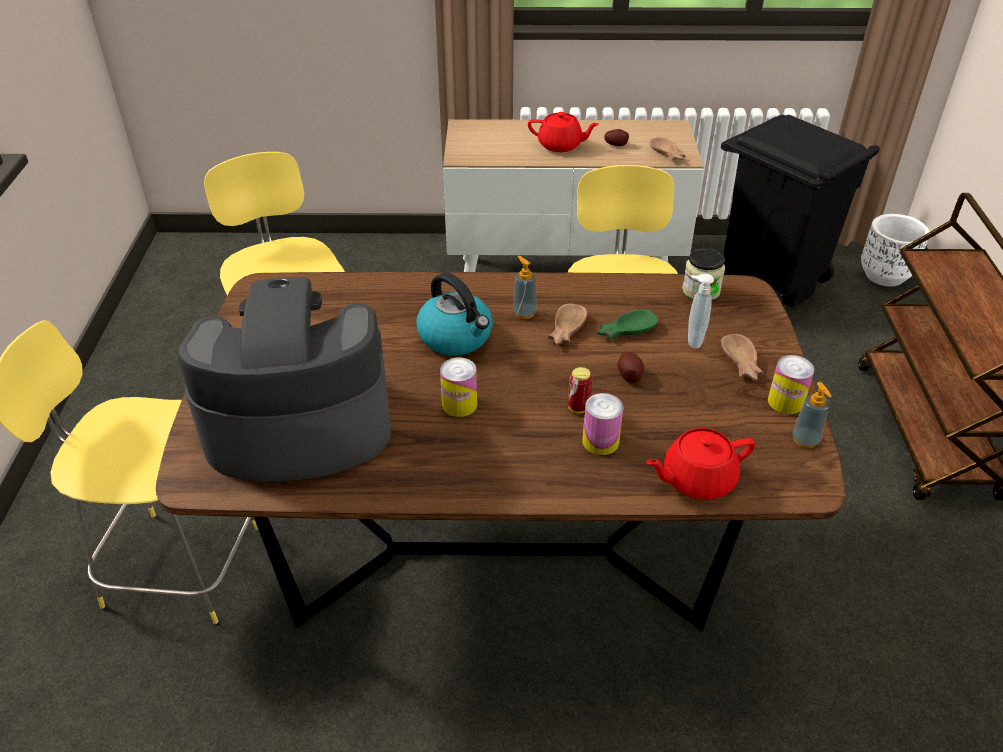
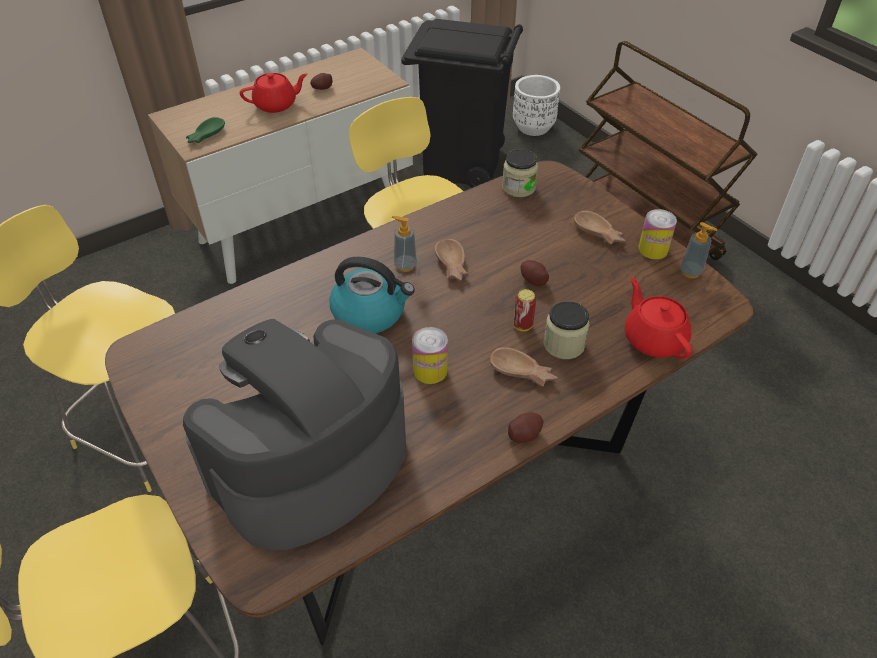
camera: 35 degrees left, 5 degrees up
can [582,393,623,455] -> jar [544,301,590,359]
green bowl [597,309,658,340] -> green bowl moved to [186,117,225,143]
red teapot [646,428,755,500] -> red teapot turned 120 degrees clockwise [625,277,693,359]
brown bowl [650,137,685,160] -> brown bowl moved to [490,347,558,386]
soap dispenser [688,274,714,348] -> none
none -> potato [508,412,544,443]

